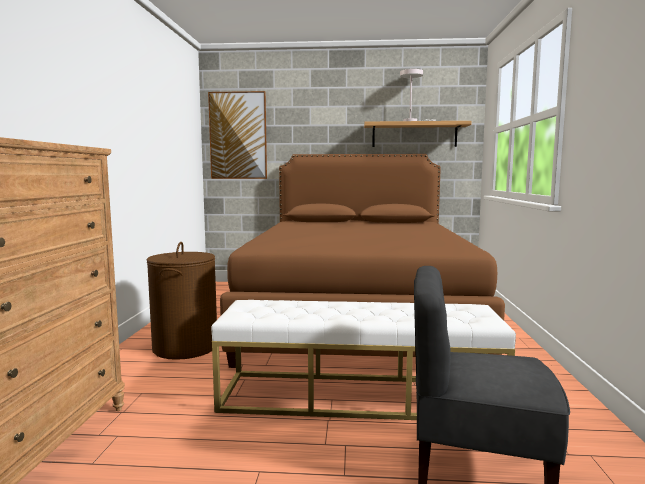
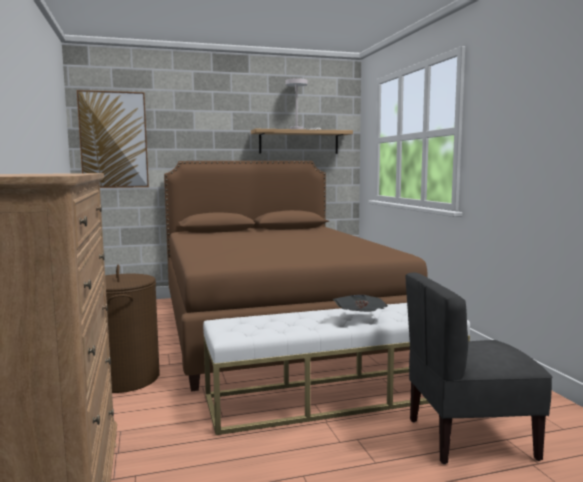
camera: 20 degrees left, 0 degrees up
none -> newspaper [333,295,388,312]

